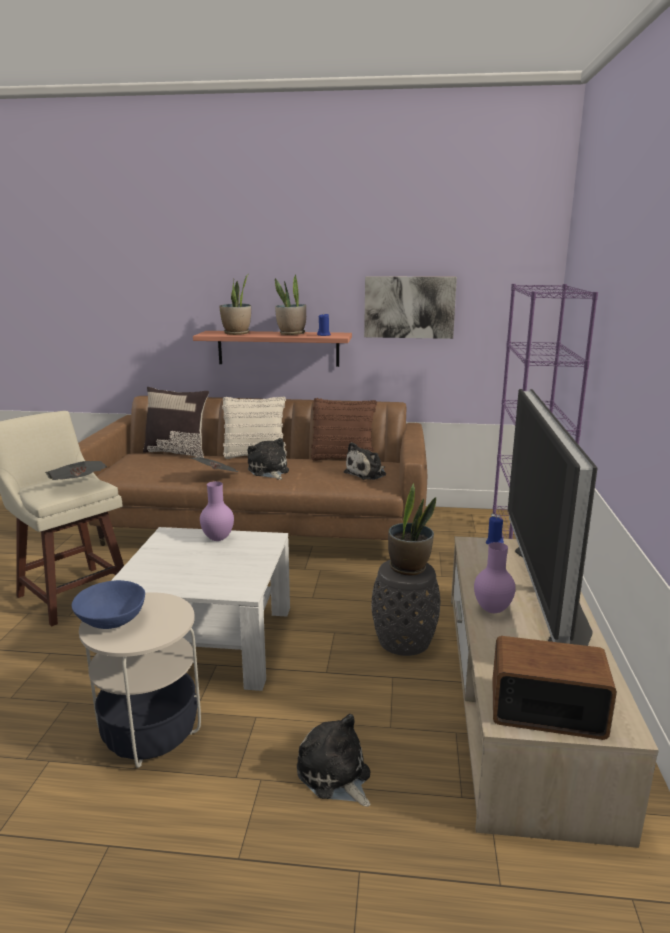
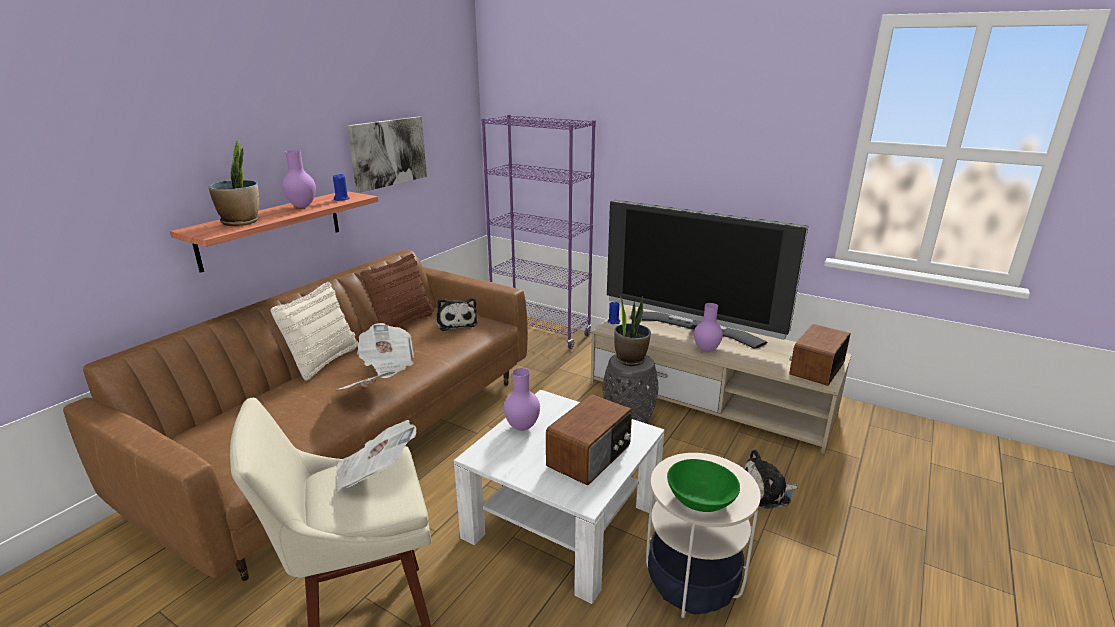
camera: 65 degrees left, 5 degrees up
blue bowl [72,580,145,629] -> green bowl [667,459,740,512]
pillow [143,387,209,458] -> none
plush toy [247,438,289,480] -> newspaper [357,323,414,378]
potted plant [275,275,306,335] -> purple vase [282,150,316,208]
none -> radio [546,394,632,485]

